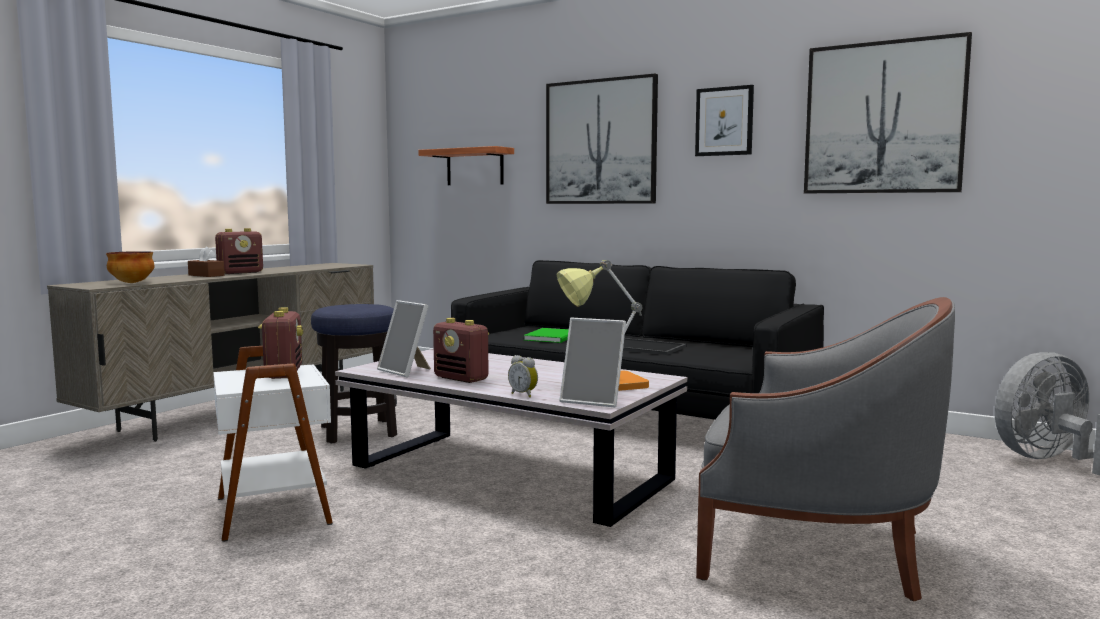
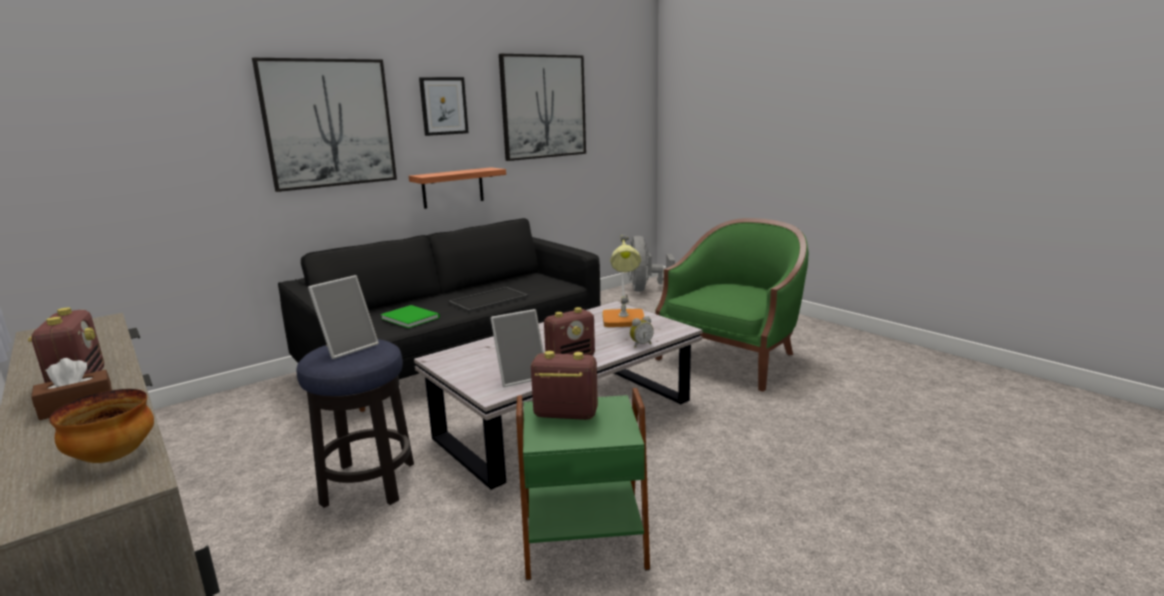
camera: 70 degrees left, 10 degrees up
white side table [213,346,333,542] -> green side table [516,388,650,581]
shelf [418,146,514,185] -> shelf moved to [409,167,506,209]
picture frame [560,318,626,407] -> picture frame moved to [308,275,379,359]
grey armchair [696,297,955,601] -> green armchair [655,218,808,392]

